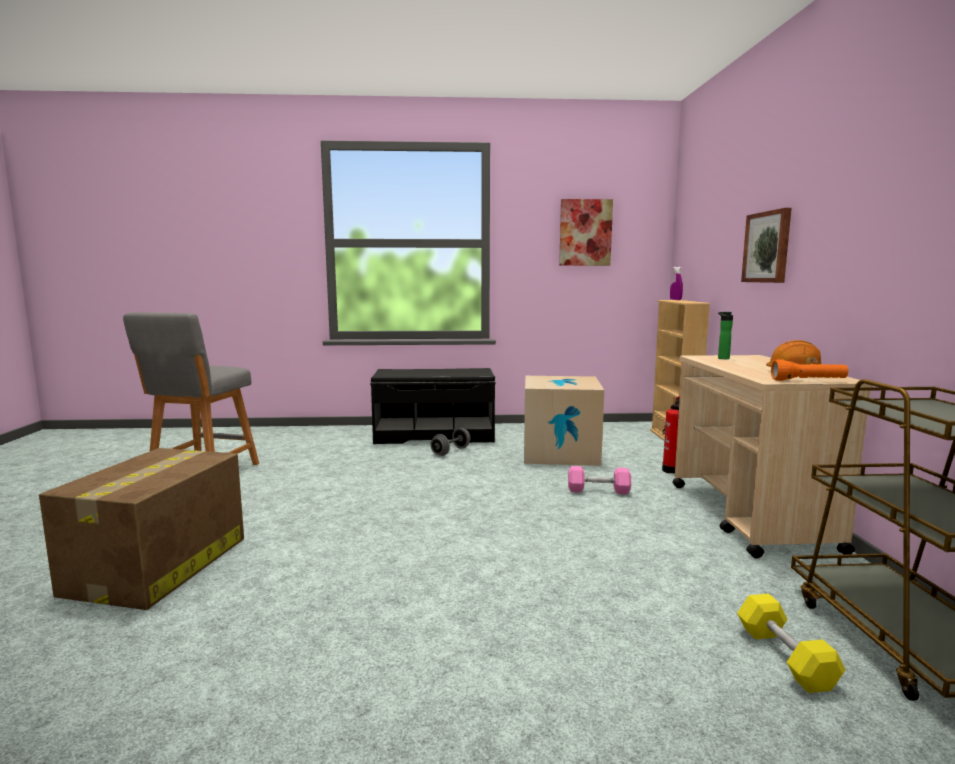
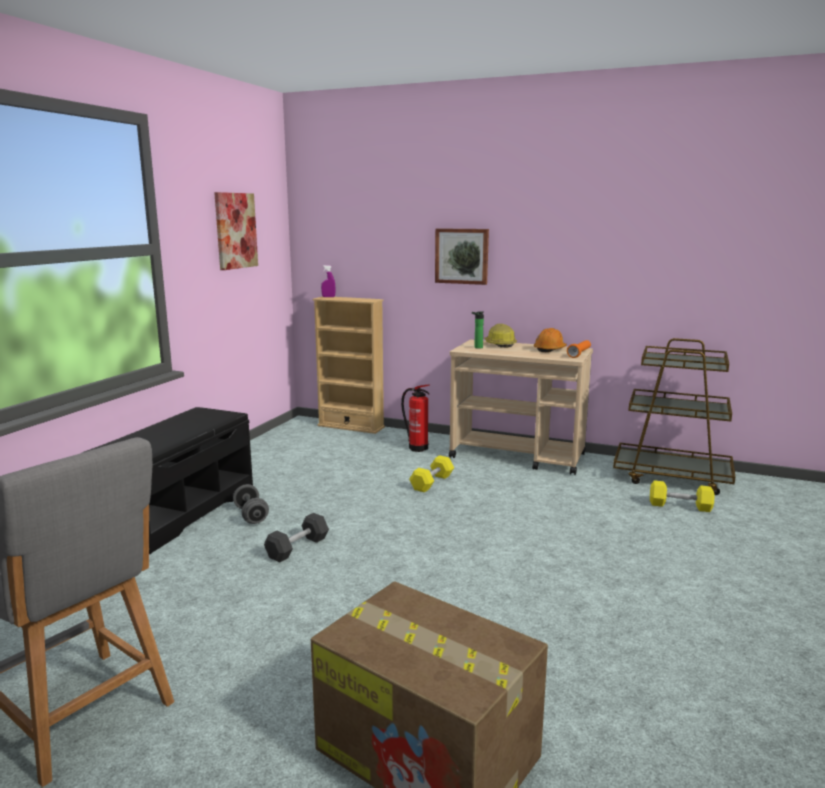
camera: 65 degrees left, 5 degrees up
cardboard box [524,376,604,466] -> none
pink dumbbell [568,466,631,494] -> yellow dumbbell [409,455,454,492]
none -> grey dumbbell [264,513,329,562]
none -> hard hat [484,324,517,348]

